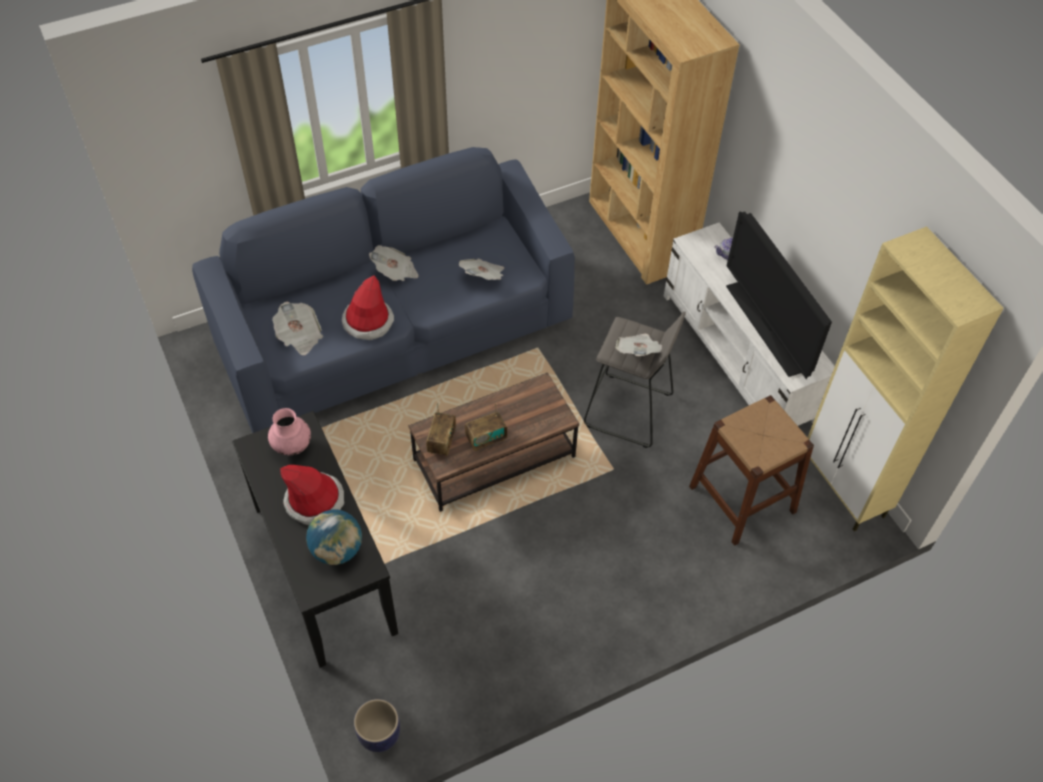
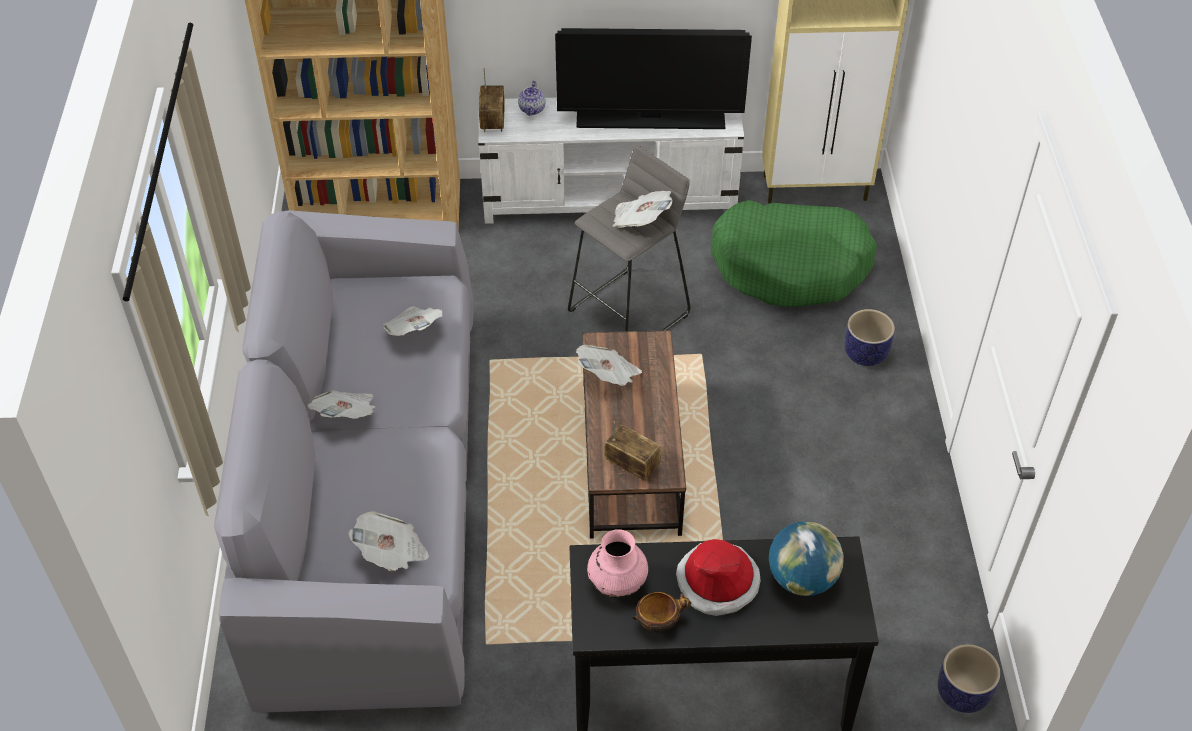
camera: 65 degrees left, 5 degrees down
blue sofa [192,147,575,433] -> grey sofa [214,210,473,713]
hat [342,275,394,340] -> none
radio [465,403,507,451] -> radio moved to [479,68,505,132]
brown stool [689,395,814,546] -> green dog bed [710,200,877,307]
none -> newspaper [576,345,642,386]
none -> bowl [632,592,691,632]
none -> planter [844,309,895,366]

